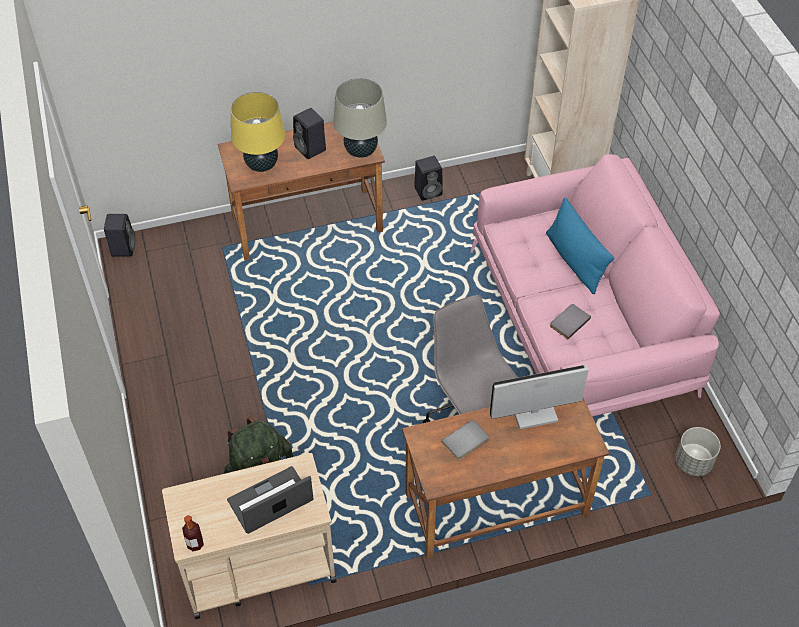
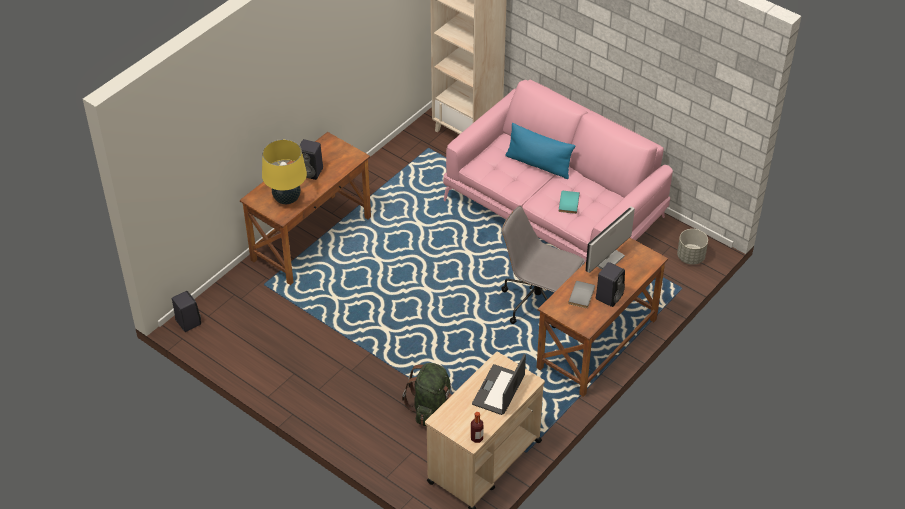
camera: 35 degrees left, 5 degrees down
beige table lamp [333,78,387,158] -> none
black speaker [414,156,443,201] -> black speaker moved to [596,262,625,307]
grey book [550,304,591,339] -> turquoise book [559,191,580,214]

